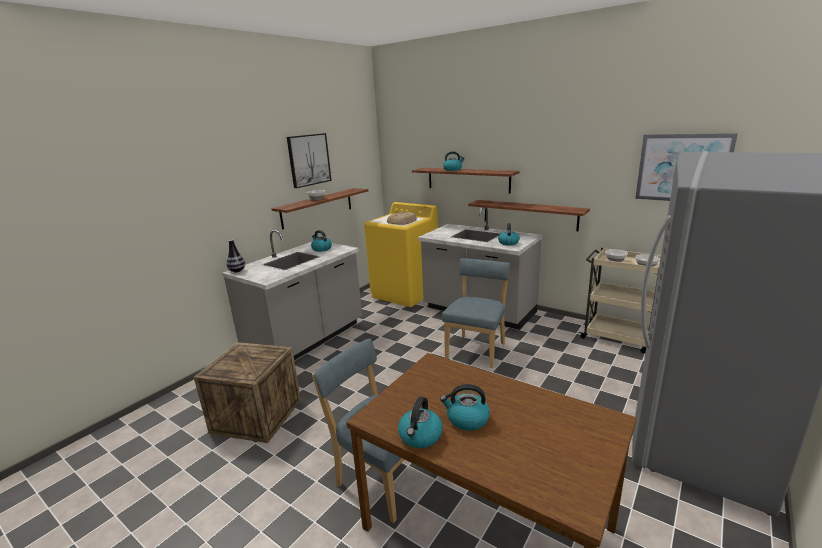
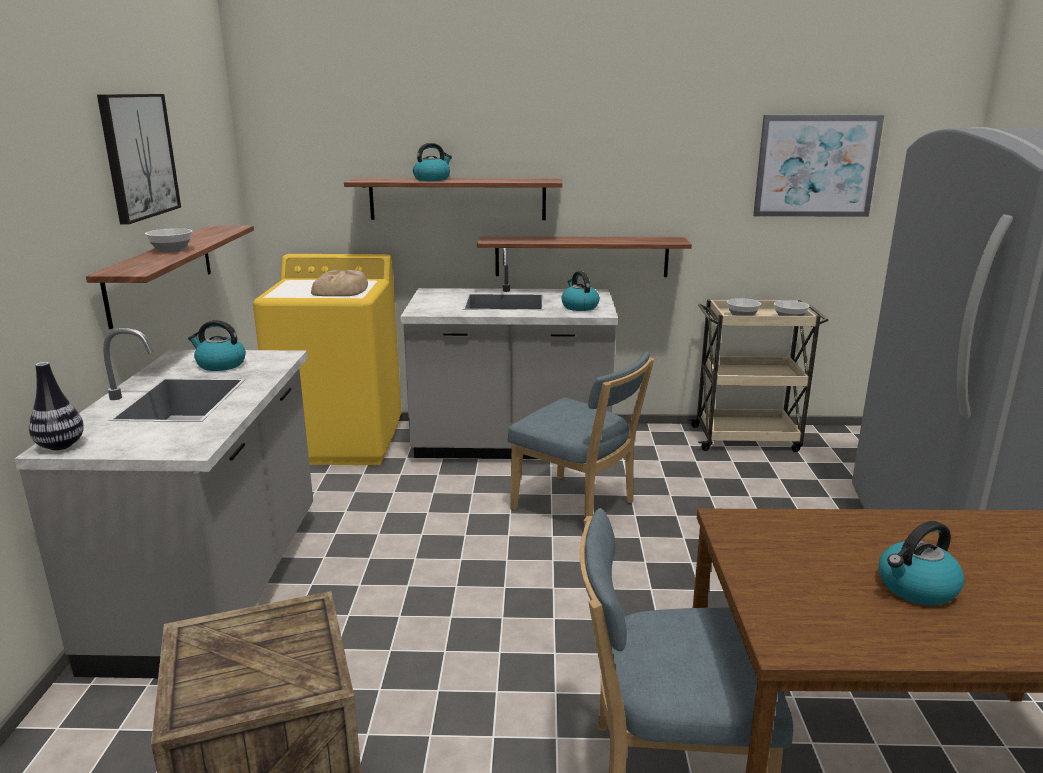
camera: 35 degrees left, 0 degrees up
kettle [398,397,443,448] -> none
blue chair [442,258,510,368] -> blue chair turned 135 degrees clockwise [508,352,654,518]

